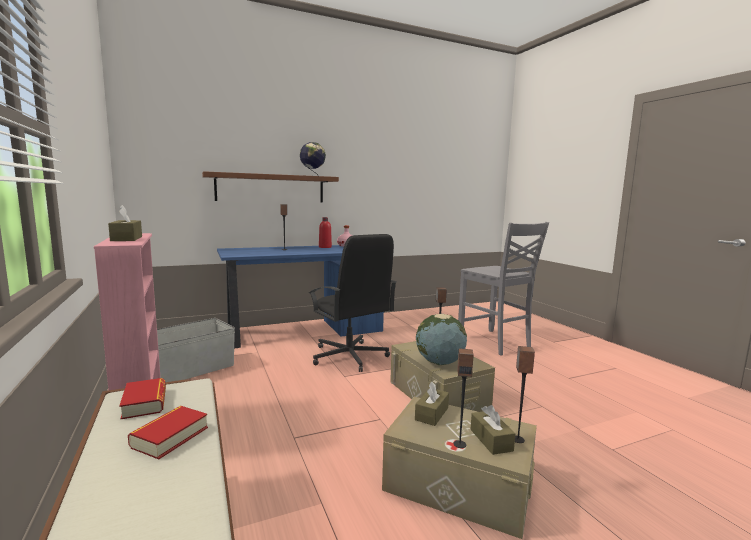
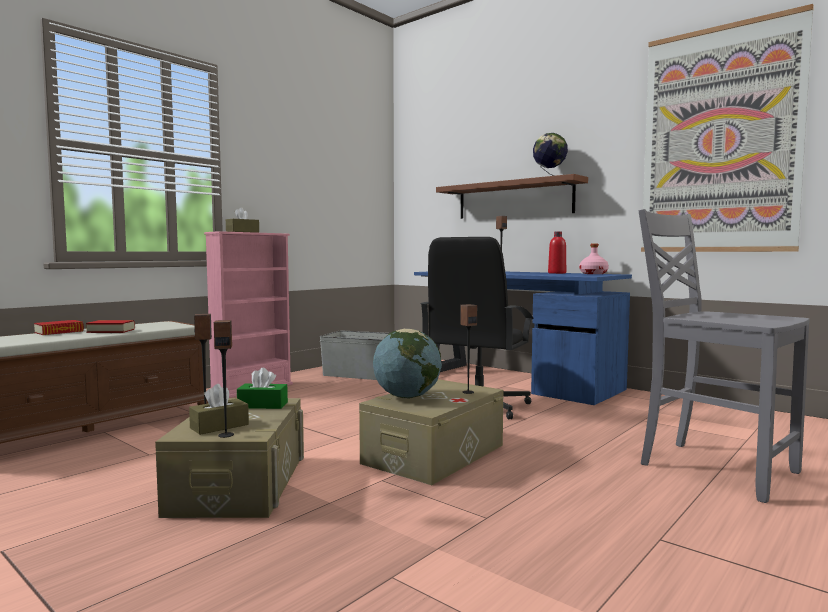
camera: 65 degrees right, 5 degrees down
book [119,378,166,419] -> book moved to [34,320,84,335]
brown tissue box [415,382,449,426] -> green tissue box [237,368,288,409]
grey chair [458,222,549,356] -> grey chair turned 105 degrees clockwise [639,209,810,503]
none -> picture [641,4,814,252]

